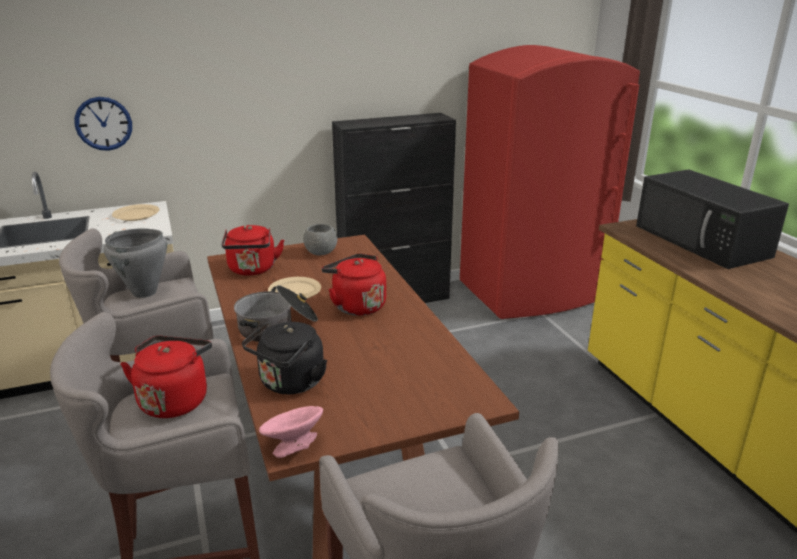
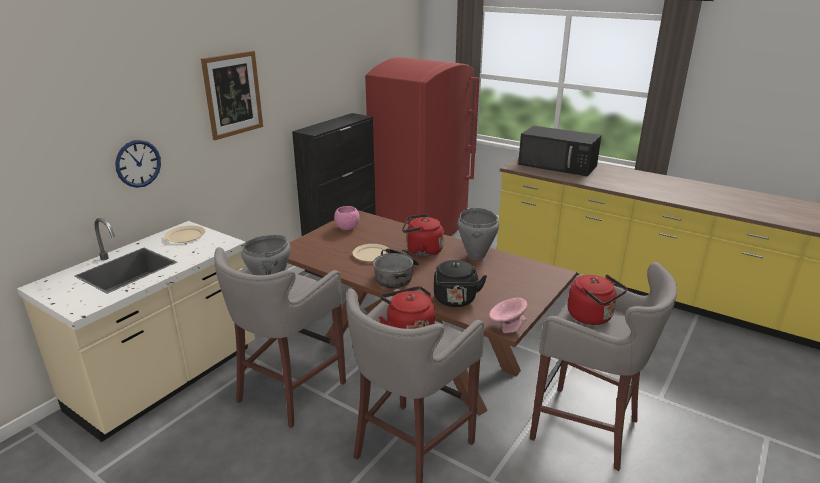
camera: 35 degrees left, 0 degrees up
red kettle [221,225,284,276] -> red kettle moved to [567,274,627,325]
grey bowl [303,224,337,255] -> pink bowl [334,206,360,230]
none -> picture [201,51,263,140]
none -> grey cooking pot [457,208,499,260]

